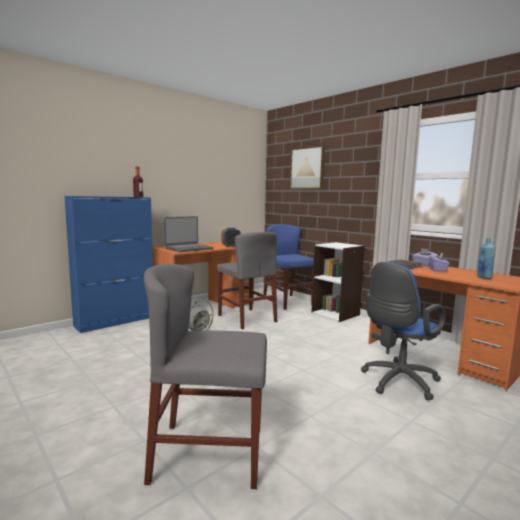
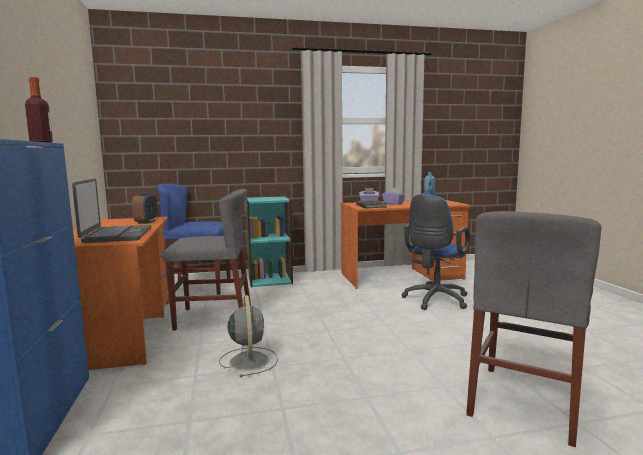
camera: 60 degrees left, 0 degrees up
picture [290,145,325,189] -> none
white bookcase [311,242,365,322] -> turquoise bookcase [245,196,293,287]
blue office chair [361,262,446,400] -> blue office chair turned 45 degrees clockwise [401,194,470,310]

